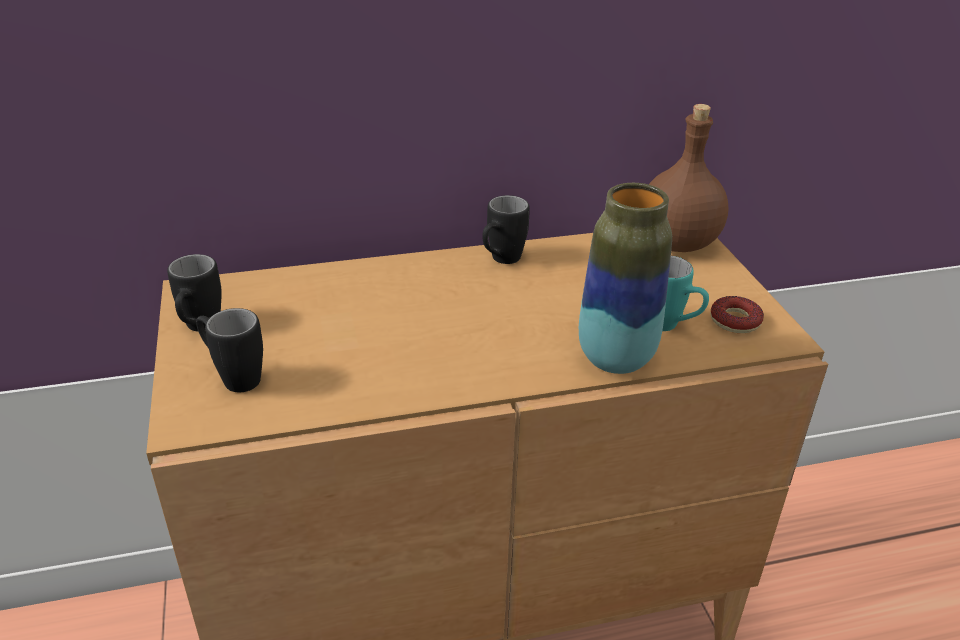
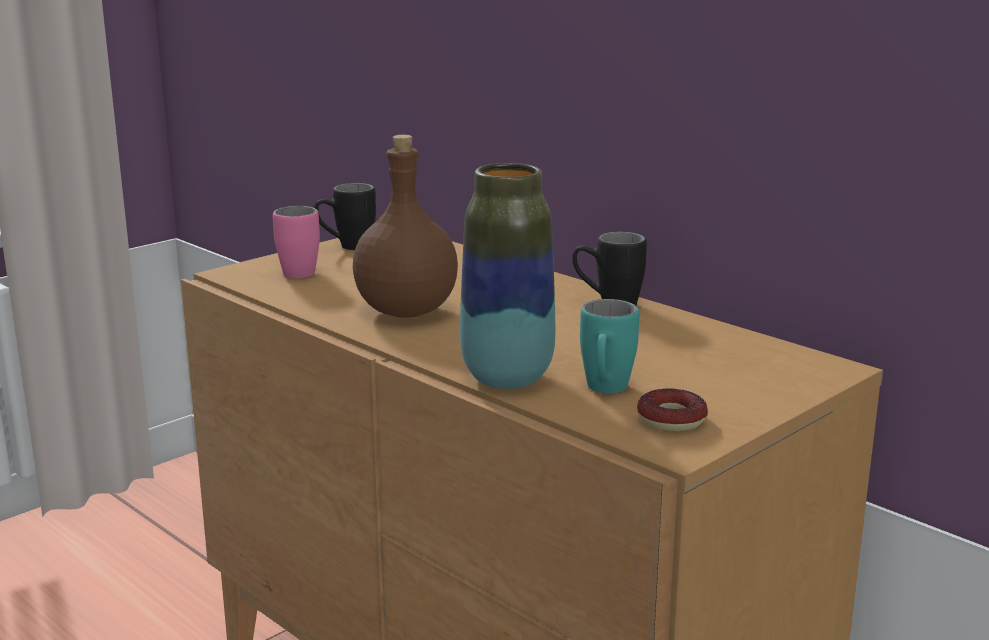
camera: 60 degrees right, 15 degrees down
black mug [196,308,263,392] -> pink mug [273,206,320,278]
brown bottle [649,104,729,252] -> brown bottle moved to [353,135,458,318]

